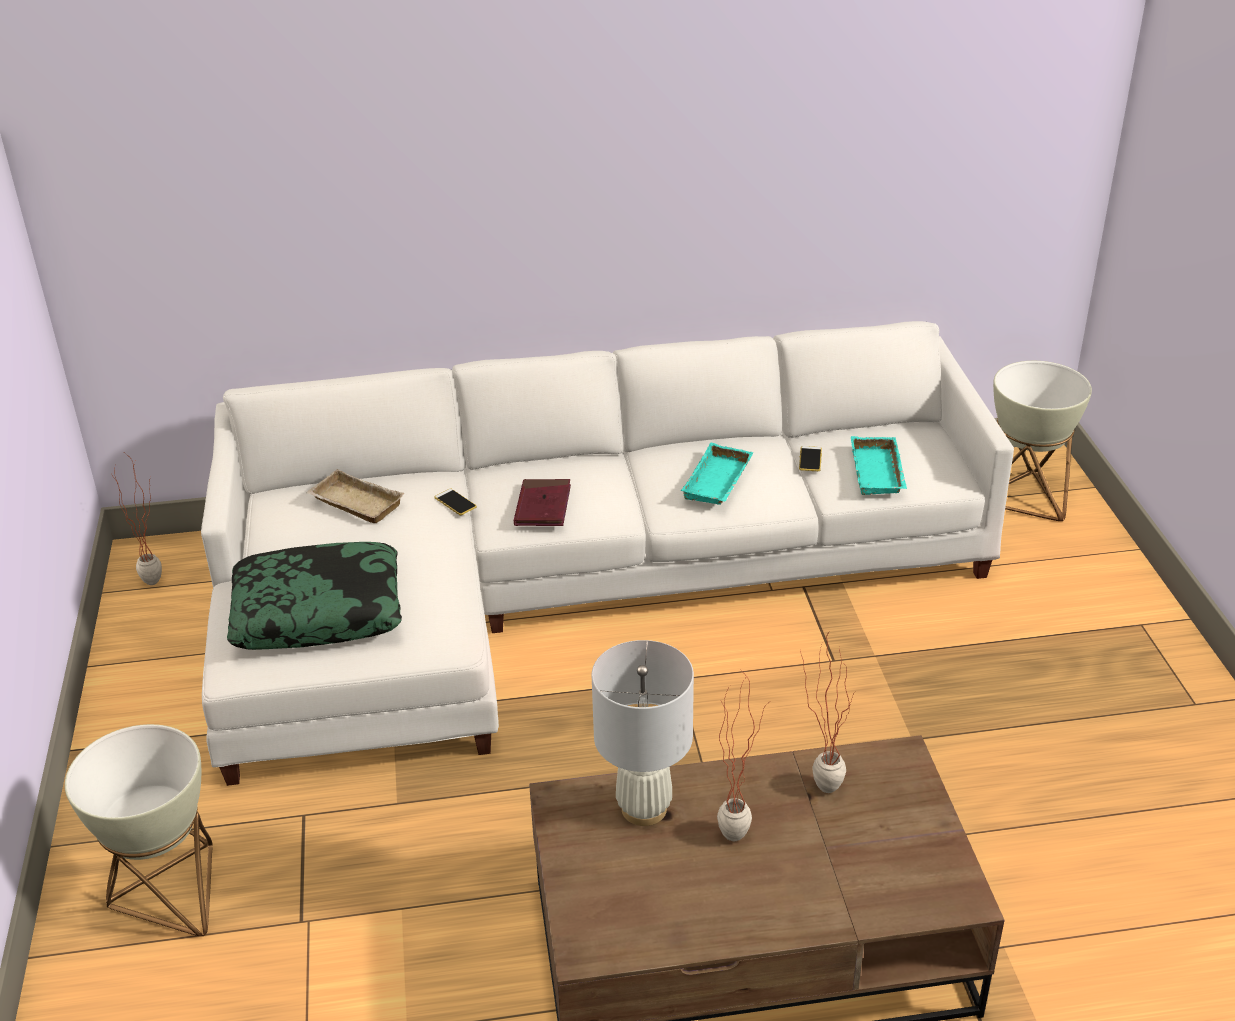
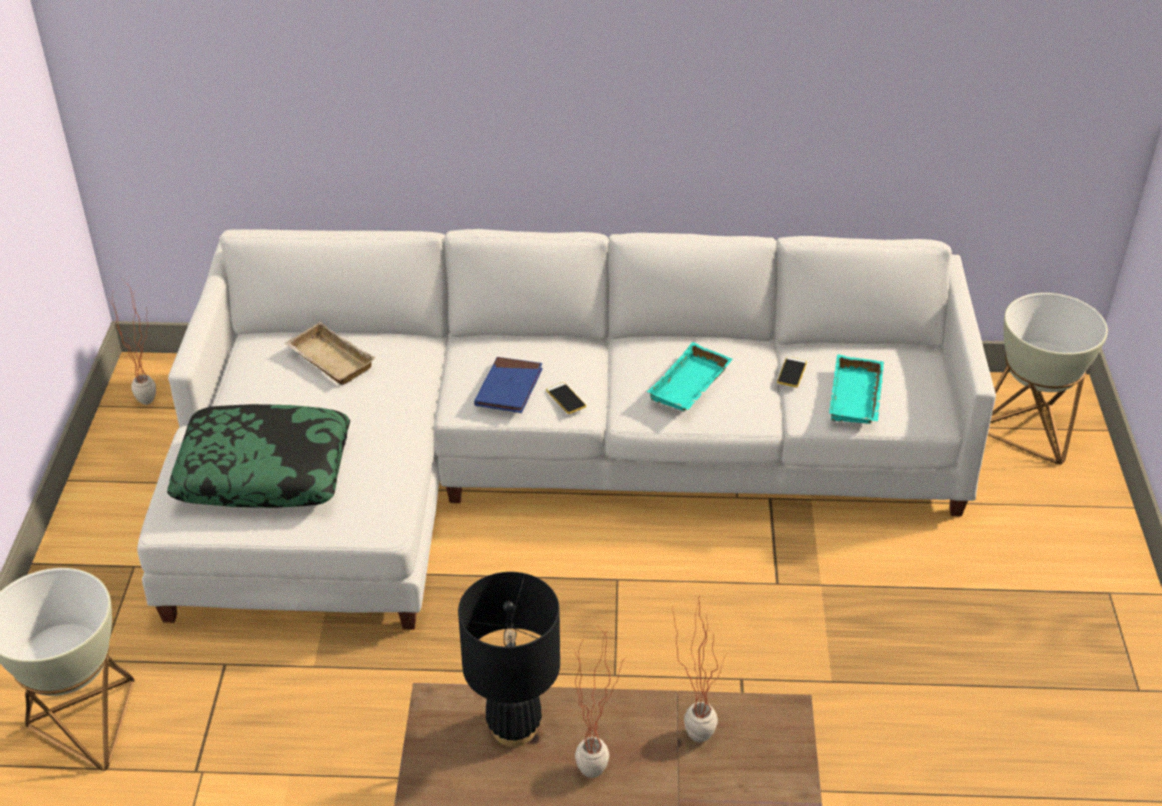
camera: 10 degrees right, 5 degrees up
phone [434,489,477,515] -> phone moved to [546,382,586,414]
red book [514,479,571,526] -> blue book [474,357,543,413]
white table lamp [592,640,694,826] -> black table lamp [458,572,560,747]

